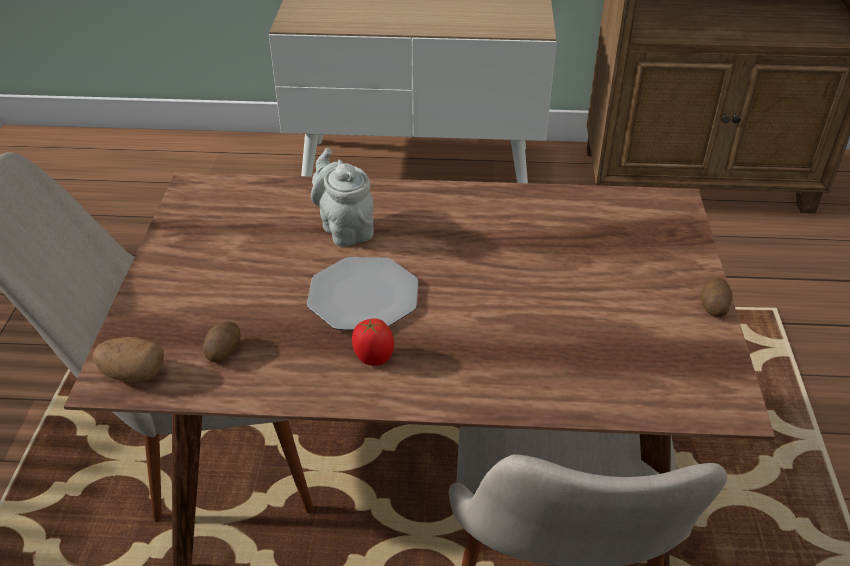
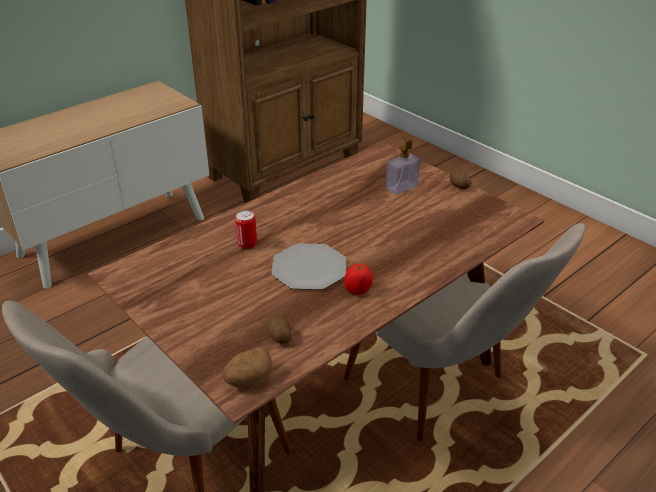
camera: 45 degrees left, 5 degrees down
grey teapot [311,148,374,246] -> can [235,210,257,249]
none -> soap dispenser [386,134,420,195]

